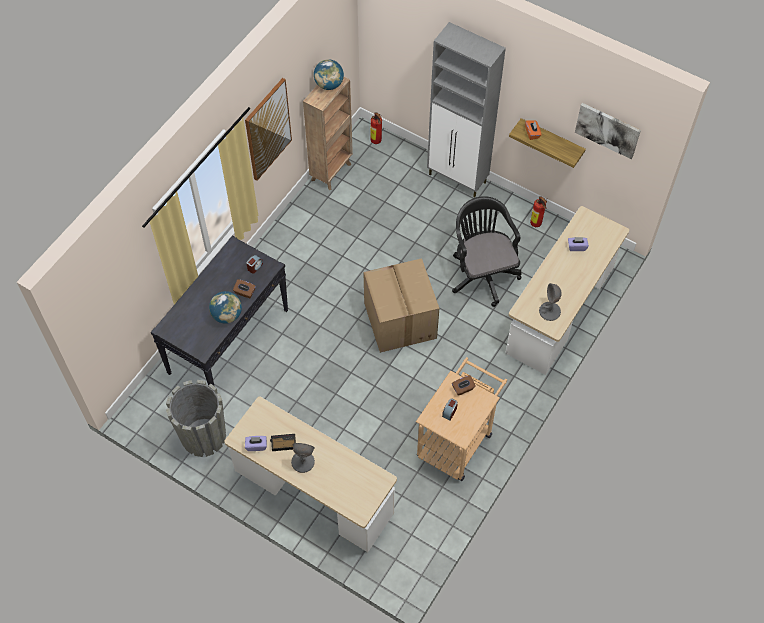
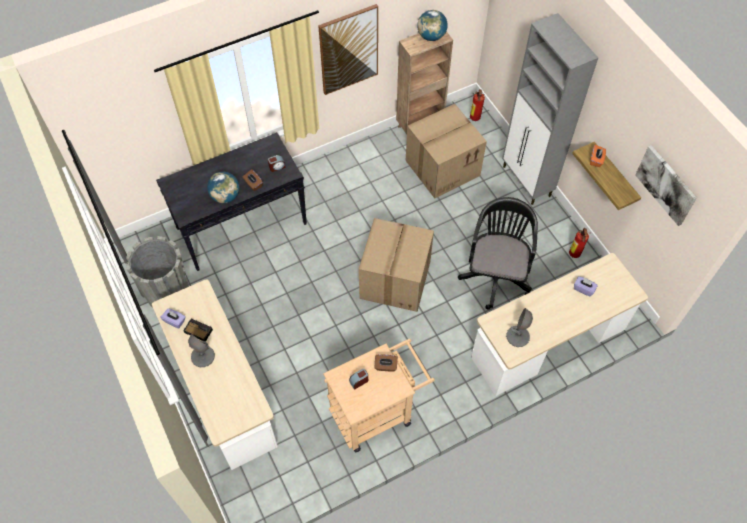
camera: 30 degrees right, 0 degrees up
none -> cardboard box [406,104,487,198]

